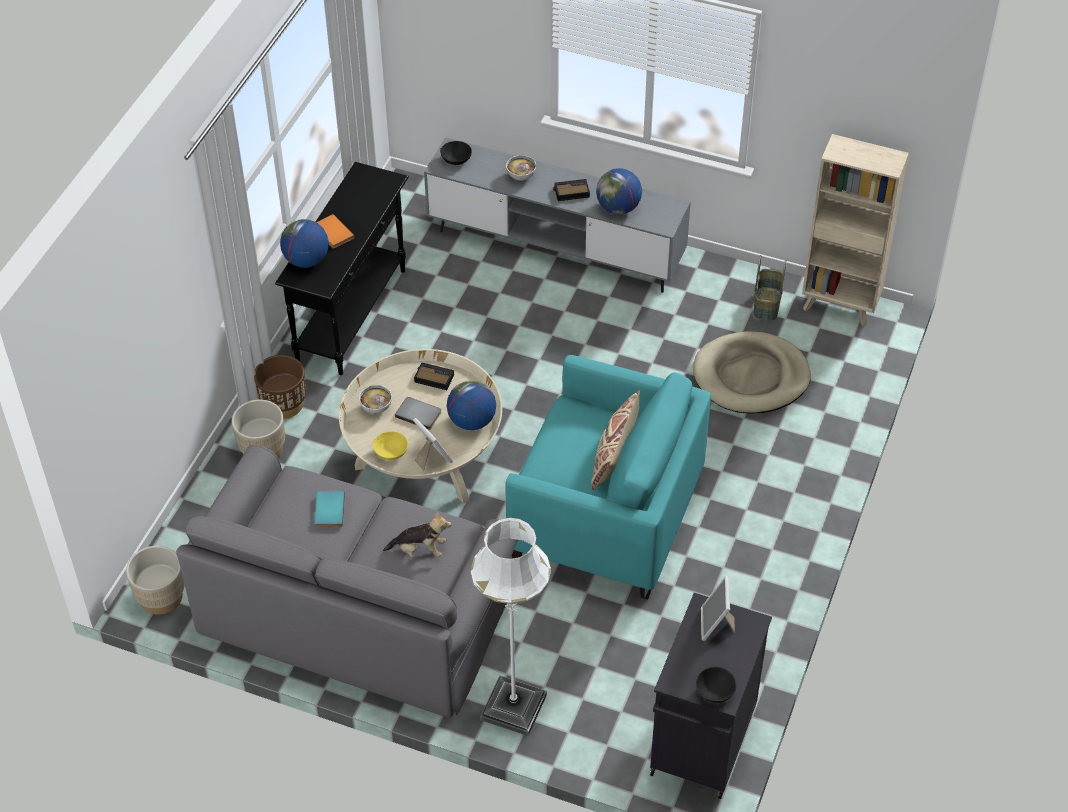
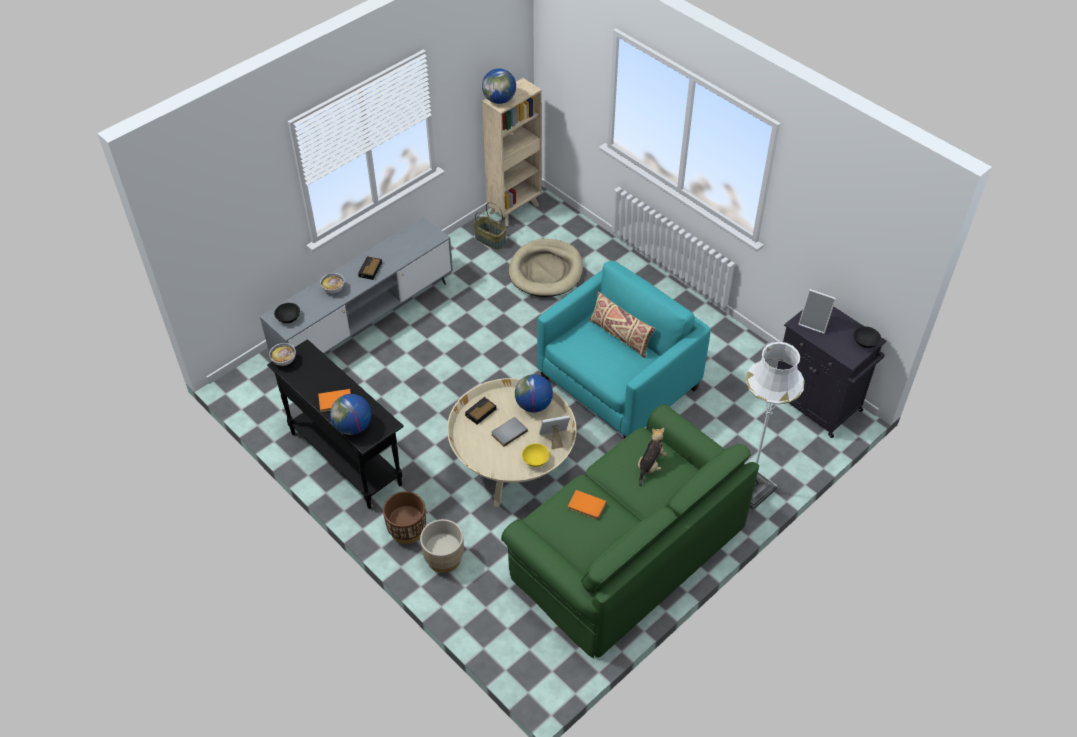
camera: 65 degrees left, 0 degrees up
beige planter [126,546,185,615] -> none
grey sofa [176,445,518,717] -> green sofa [501,404,759,658]
turquoise book [314,491,345,527] -> orange book [568,490,607,520]
bowl [359,385,392,414] -> bowl moved to [269,343,296,366]
globe [596,168,642,215] -> globe moved to [482,68,516,104]

